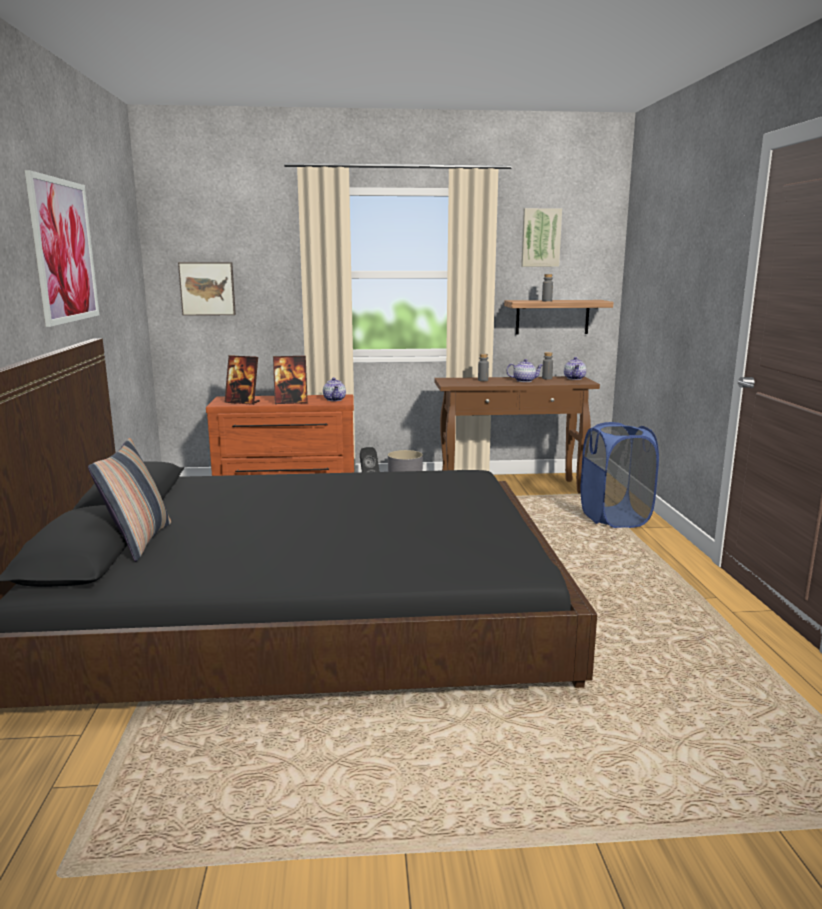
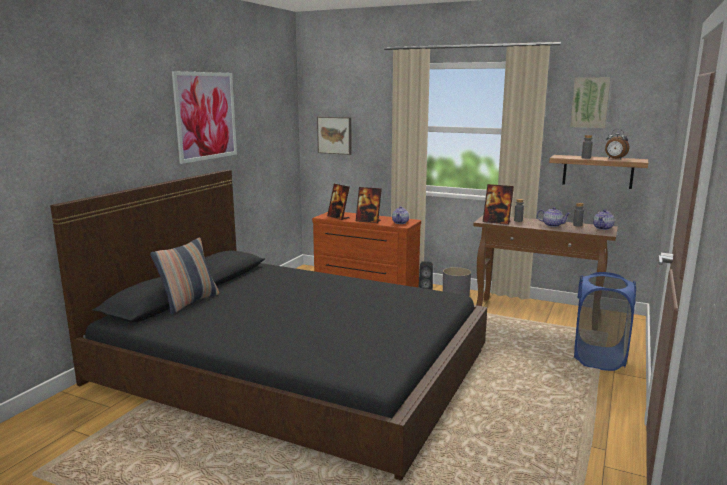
camera: 30 degrees right, 0 degrees up
none -> picture frame [483,184,514,225]
none -> alarm clock [605,129,629,159]

